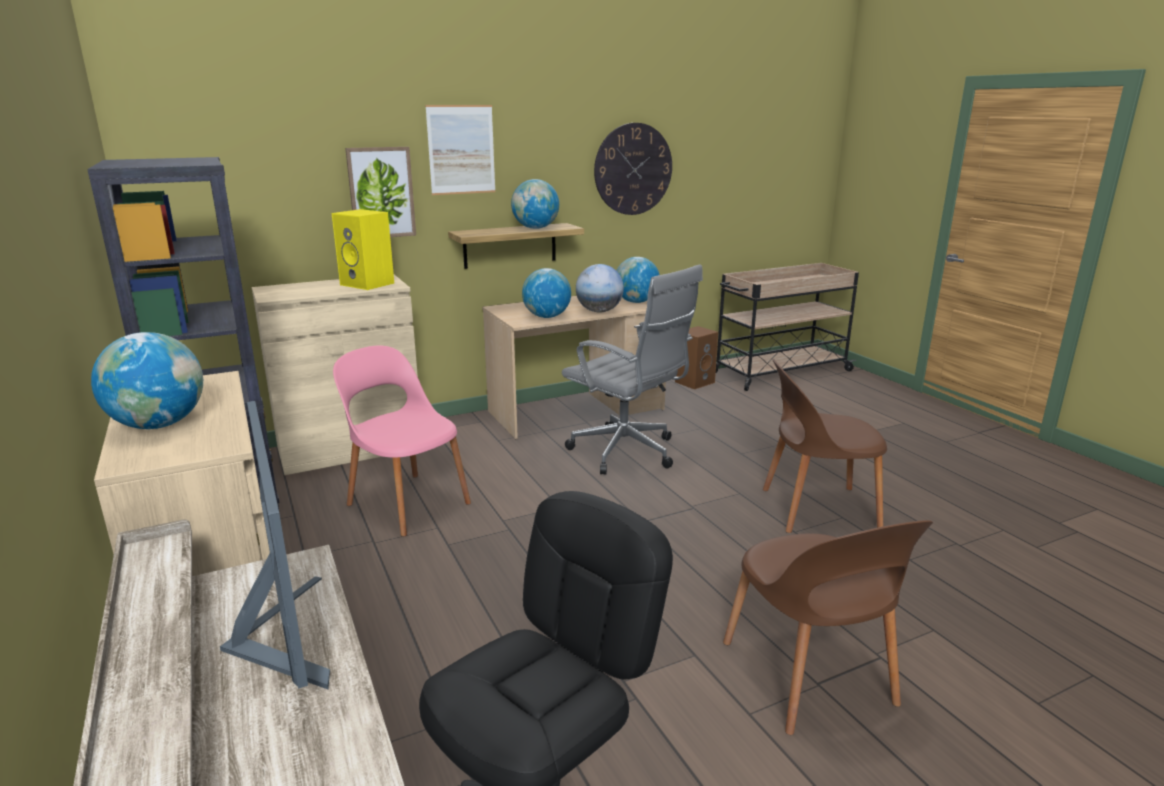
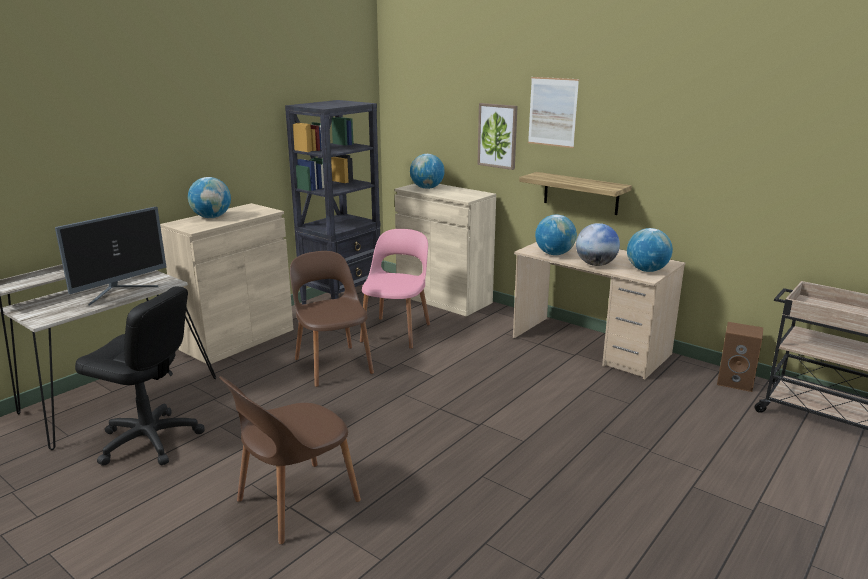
camera: 65 degrees right, 0 degrees up
yellow speaker [332,209,394,290] -> none
globe [511,179,559,229] -> globe moved to [410,154,445,189]
grey office chair [562,264,703,475] -> none
wall clock [594,123,672,215] -> none
brown chair [763,359,887,533] -> brown chair moved to [290,251,374,387]

